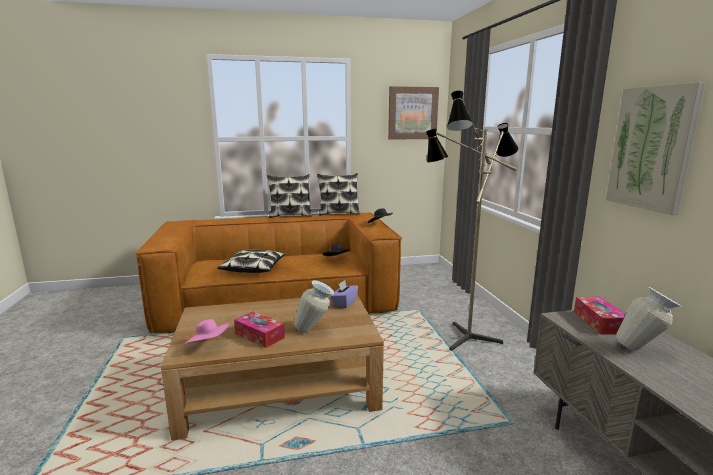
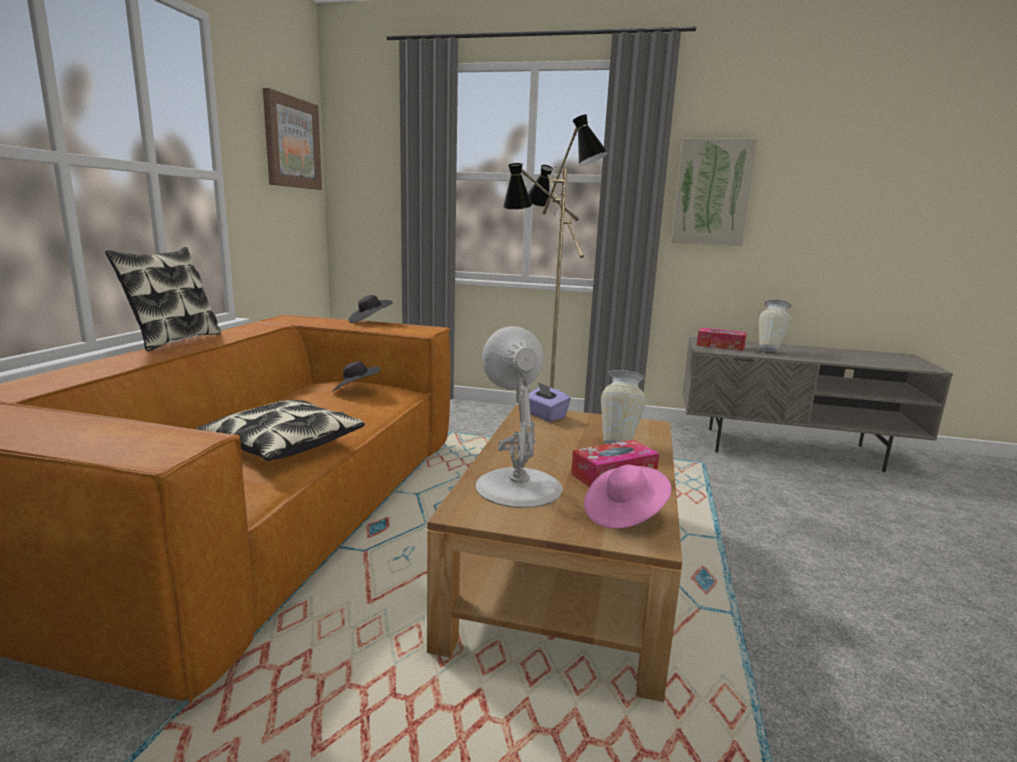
camera: 65 degrees left, 0 degrees up
pillow [317,173,360,216] -> none
none -> white table lamp [475,326,563,508]

